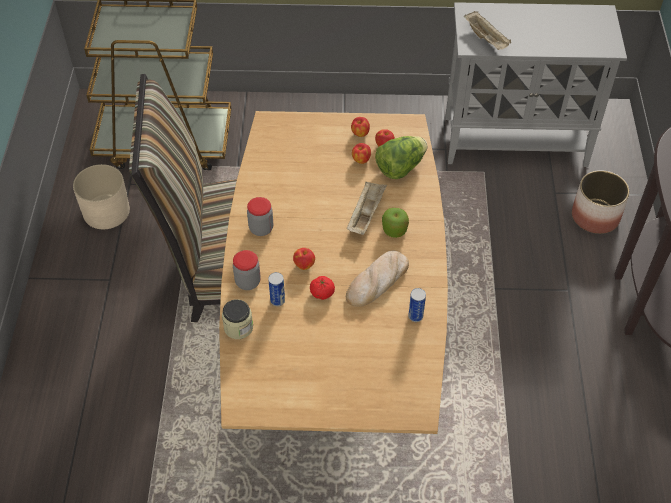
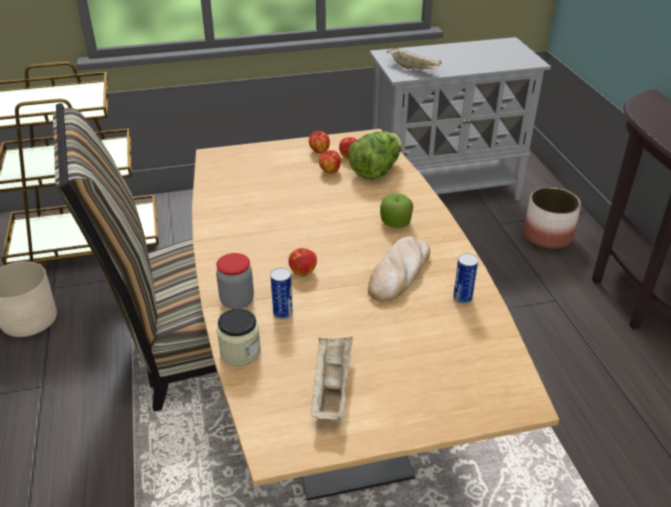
camera: 15 degrees left, 15 degrees down
jar [247,197,273,236] -> none
tomato [310,276,335,300] -> none
beige tray [347,182,387,235] -> beige tray moved to [311,337,353,421]

